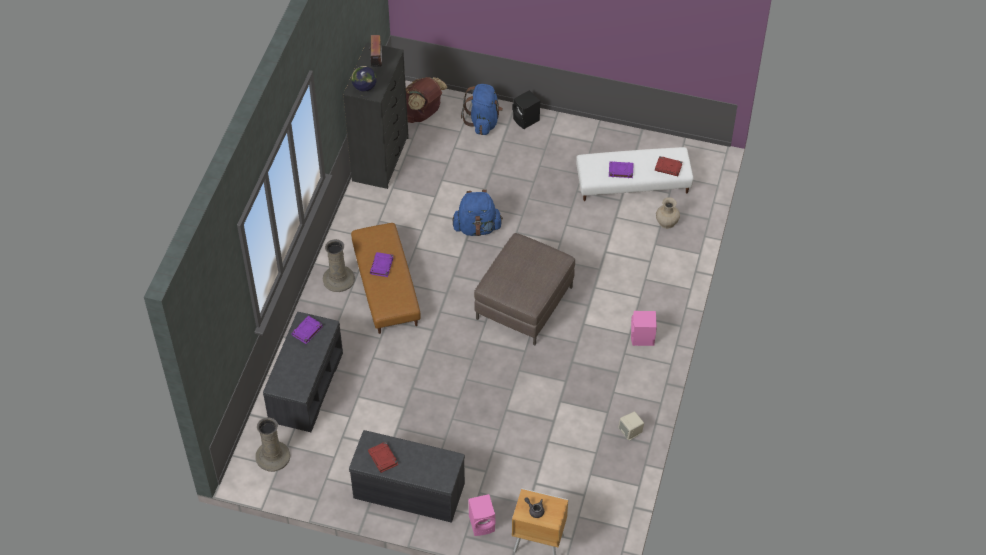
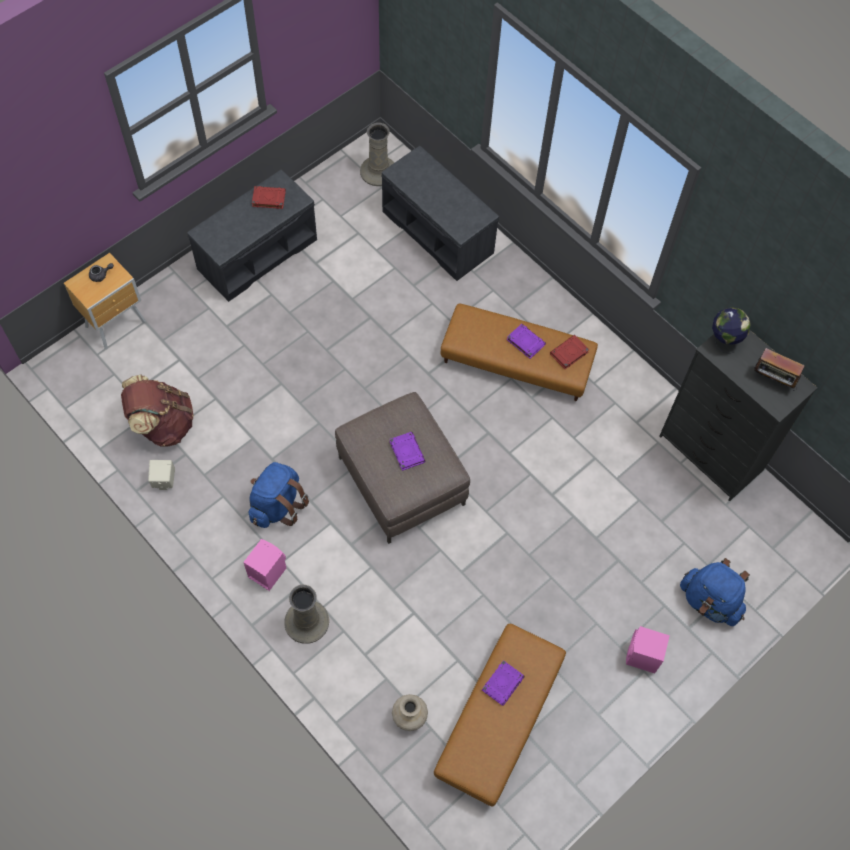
camera: 120 degrees right, 10 degrees up
purple book [291,316,323,344] -> purple book moved to [390,432,425,471]
beige vase [323,239,355,292] -> beige vase moved to [284,585,329,644]
brown backpack [406,77,448,123] -> brown backpack moved to [121,375,194,447]
blue backpack [452,190,503,236] -> blue backpack moved to [249,462,309,528]
pink speaker [469,494,496,536] -> pink speaker moved to [626,626,670,673]
black speaker [512,90,540,129] -> none
white ottoman [576,147,694,201] -> brown ottoman [434,624,566,806]
red book [655,156,682,176] -> red book moved to [550,335,589,369]

